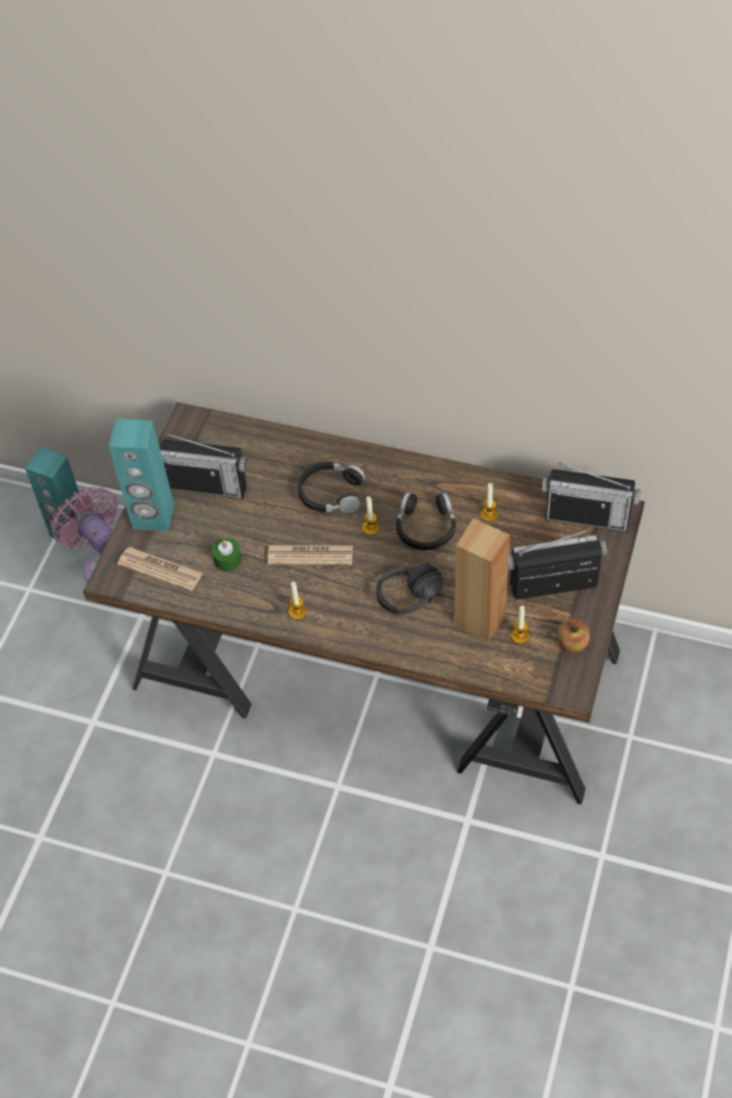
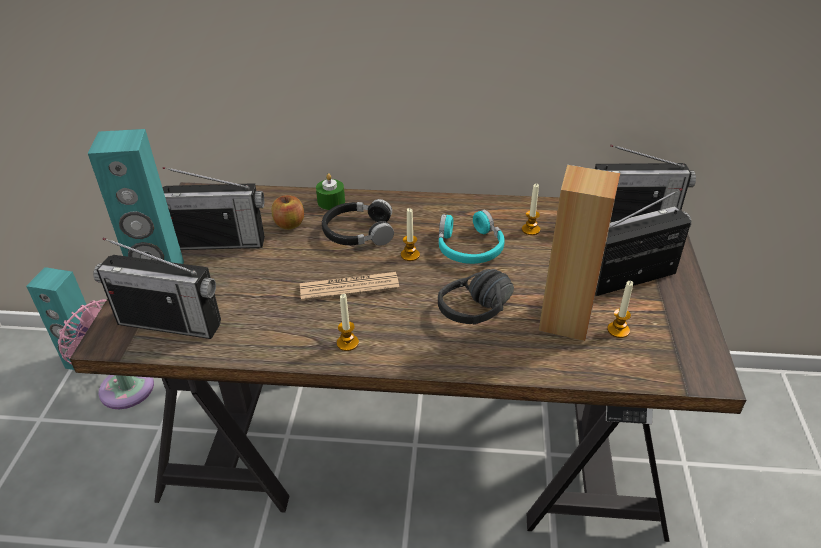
camera: 15 degrees left, 15 degrees down
newspaper [117,547,203,591] -> radio [93,238,221,339]
green candle [212,538,242,571] -> green candle moved to [316,173,345,210]
black headphones [396,492,456,550] -> turquoise headphones [439,210,505,264]
apple [557,619,590,653] -> apple moved to [272,195,304,230]

